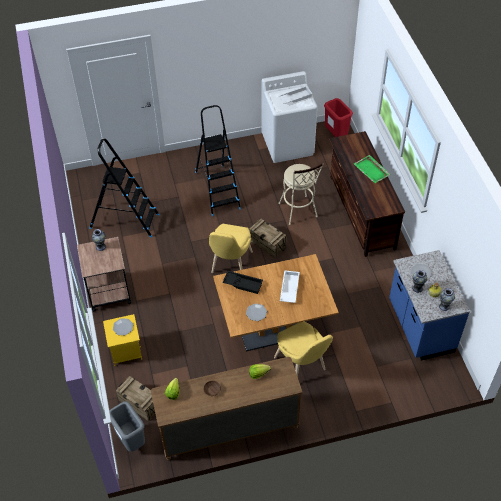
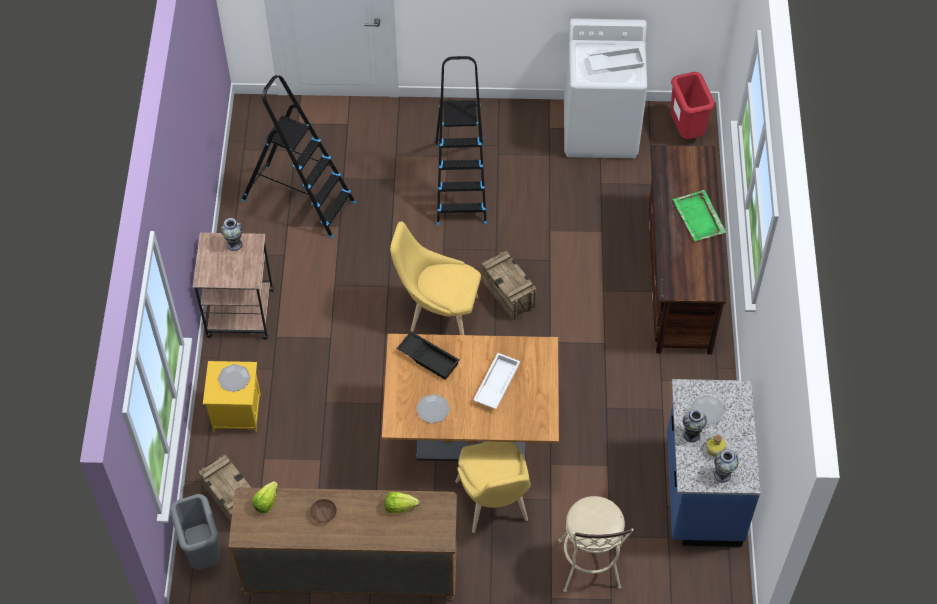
camera: 15 degrees right, 5 degrees up
yellow chair [209,224,253,273] -> yellow chair turned 75 degrees clockwise [390,222,481,335]
beige stool [278,163,324,225] -> beige stool moved to [558,496,634,592]

